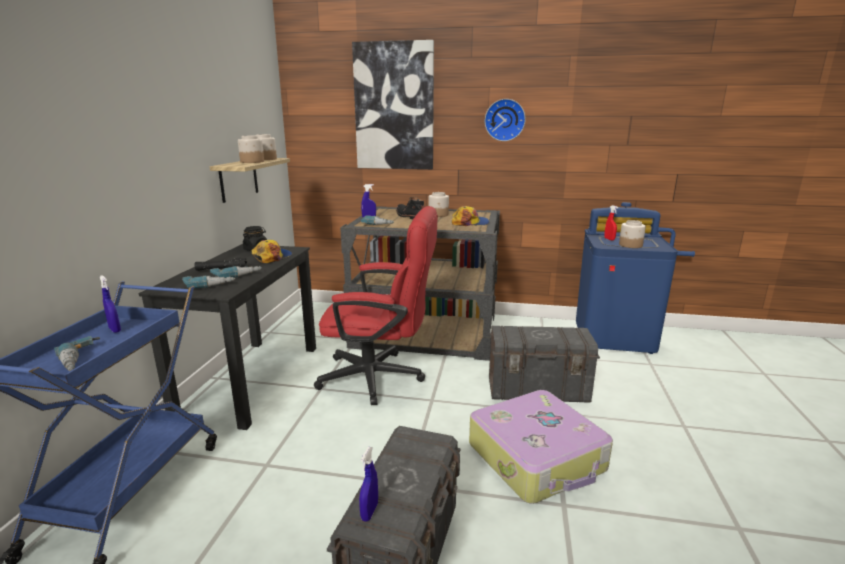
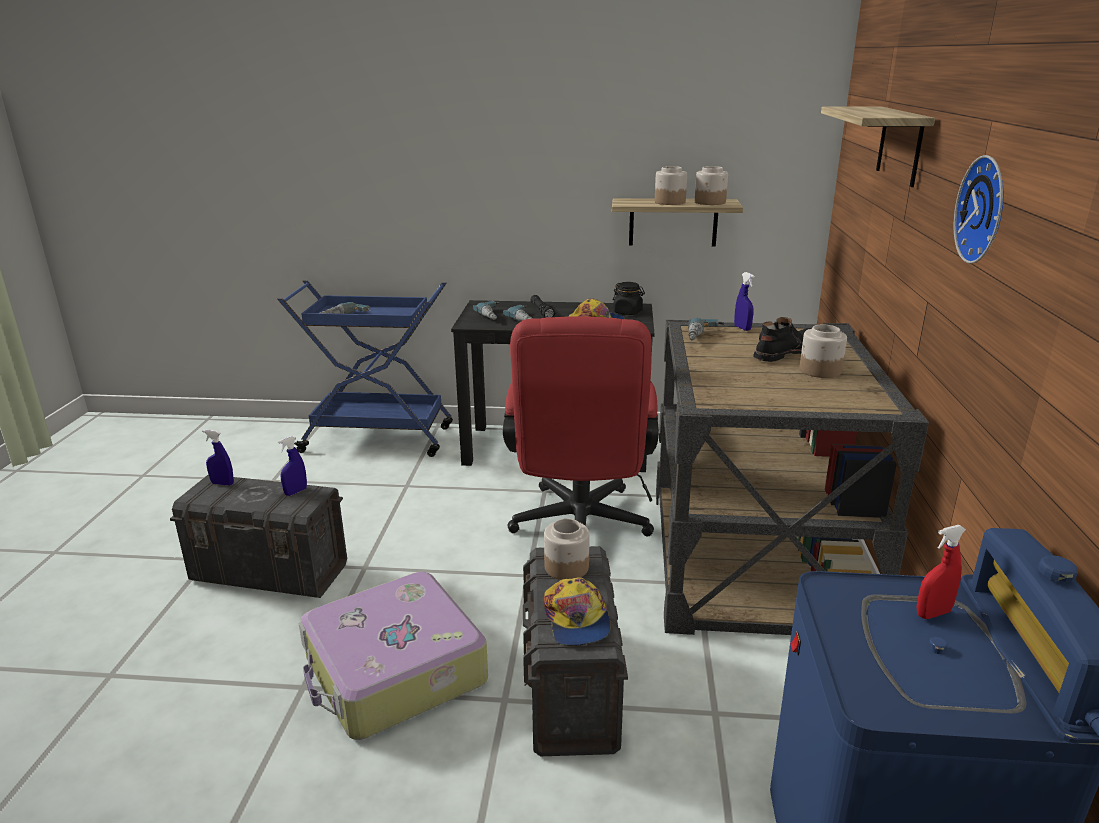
camera: 85 degrees right, 5 degrees up
blue spray bottle [100,275,121,333] -> blue spray bottle moved to [278,436,307,496]
picture [352,40,434,169] -> shelf [821,106,935,187]
cap [452,206,489,226] -> cap moved to [544,578,610,646]
jar [619,220,646,248] -> jar moved to [544,518,590,580]

